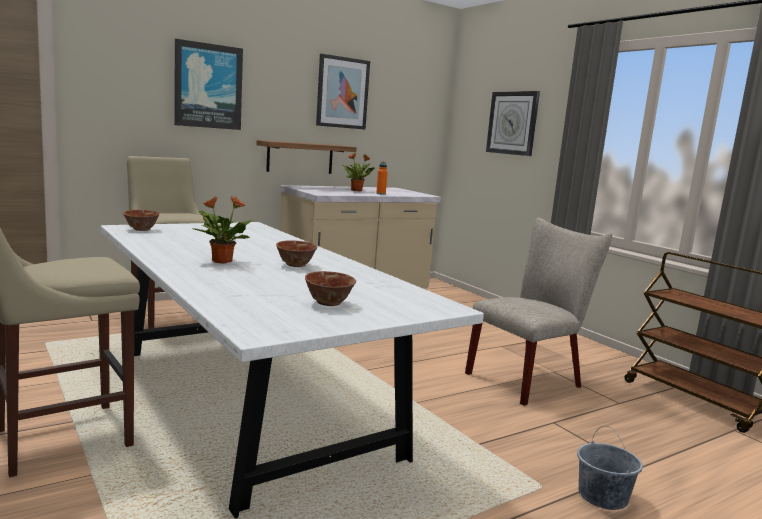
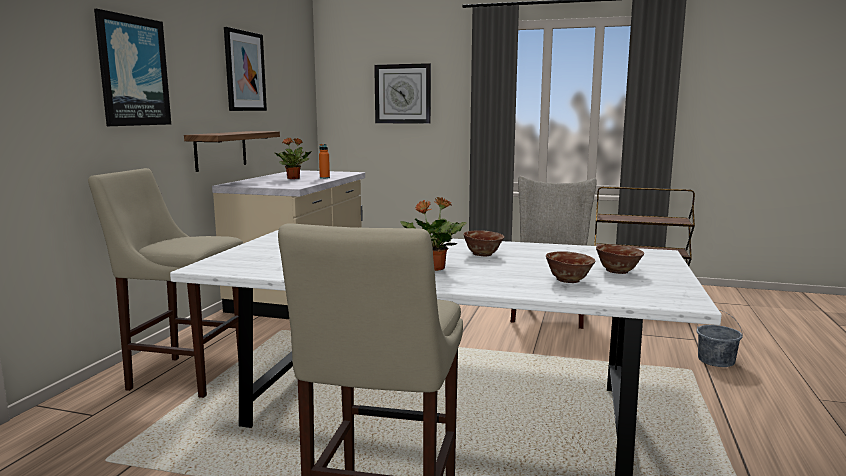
camera: 40 degrees left, 0 degrees up
bowl [123,210,160,231] -> bowl moved to [546,251,595,283]

